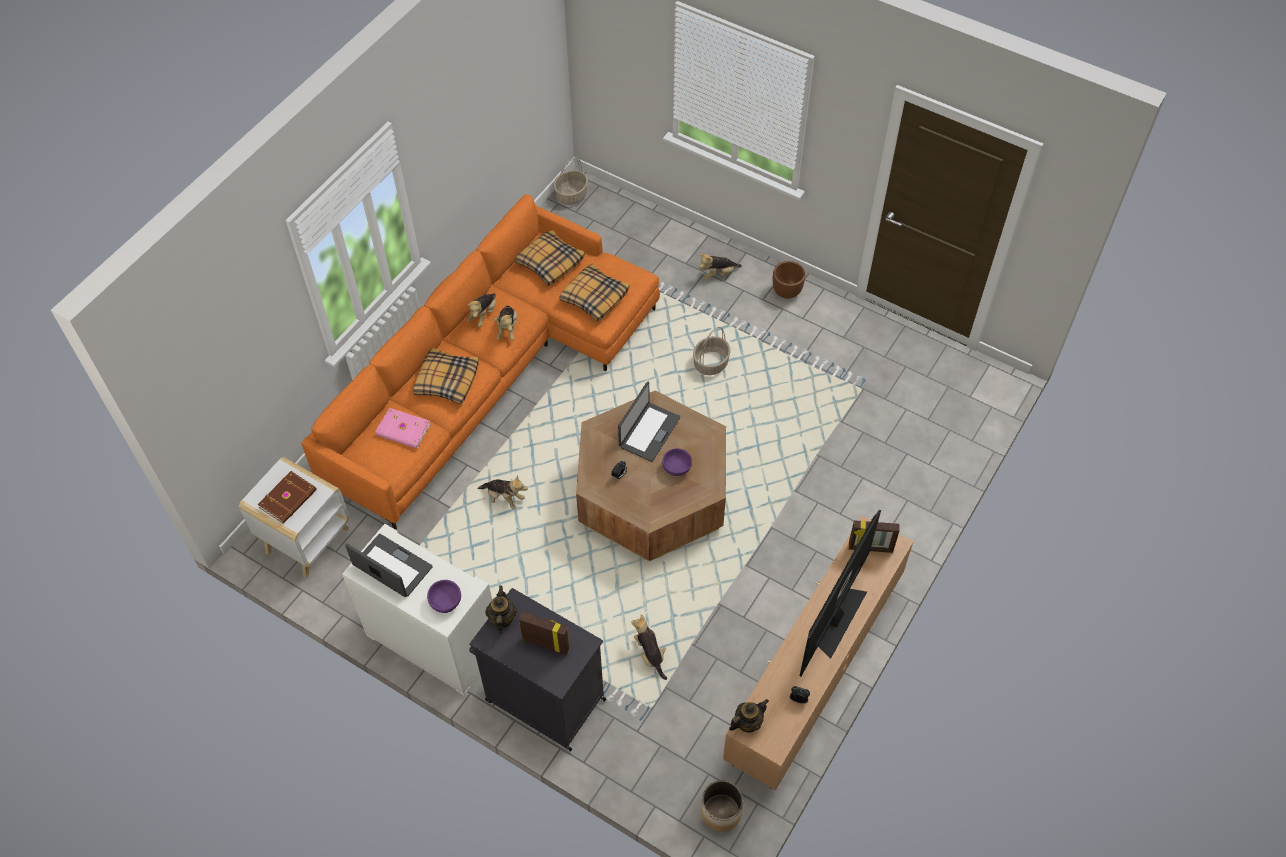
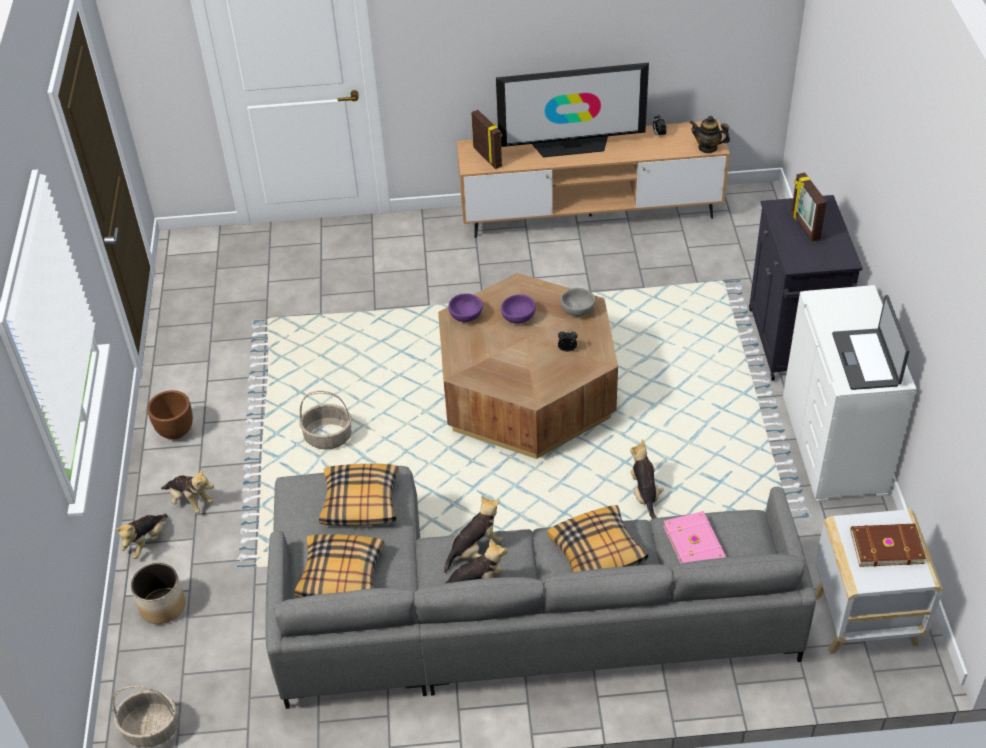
camera: 125 degrees left, 10 degrees down
orange sofa [301,194,660,530] -> grey sofa [265,466,816,709]
purple bowl [427,580,461,613] -> purple bowl moved to [448,293,483,322]
teapot [485,586,517,634] -> none
laptop [618,382,681,462] -> none
plush toy [631,614,667,680] -> plush toy moved to [115,514,168,559]
planter [701,780,743,832] -> planter moved to [131,563,186,624]
none -> grey bowl [561,288,595,317]

